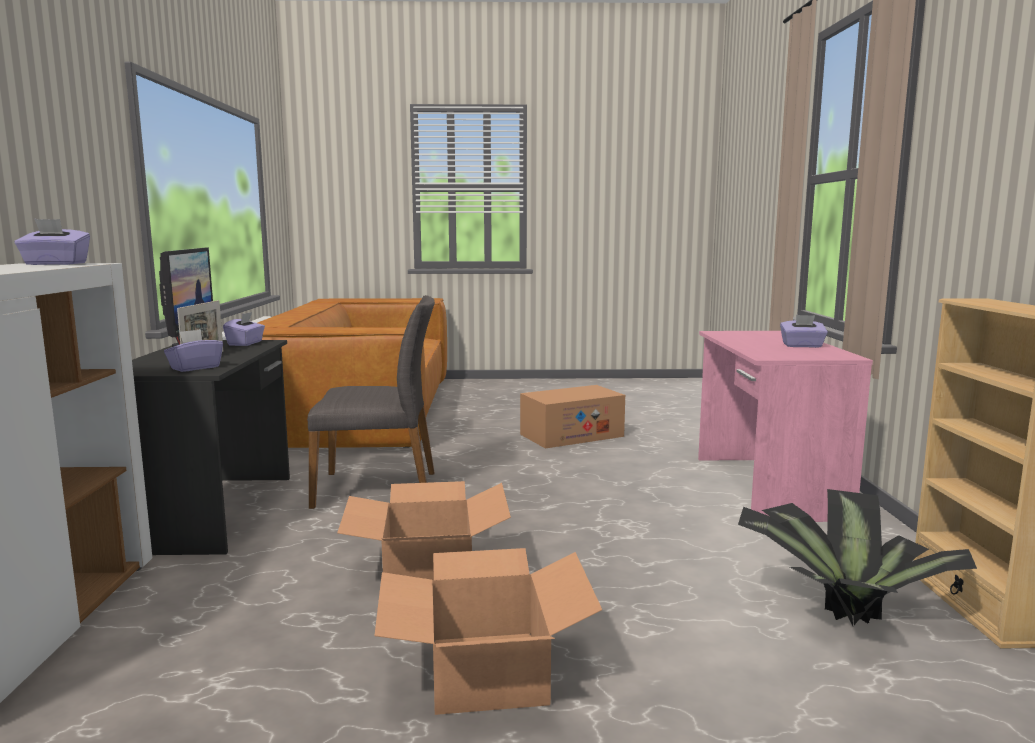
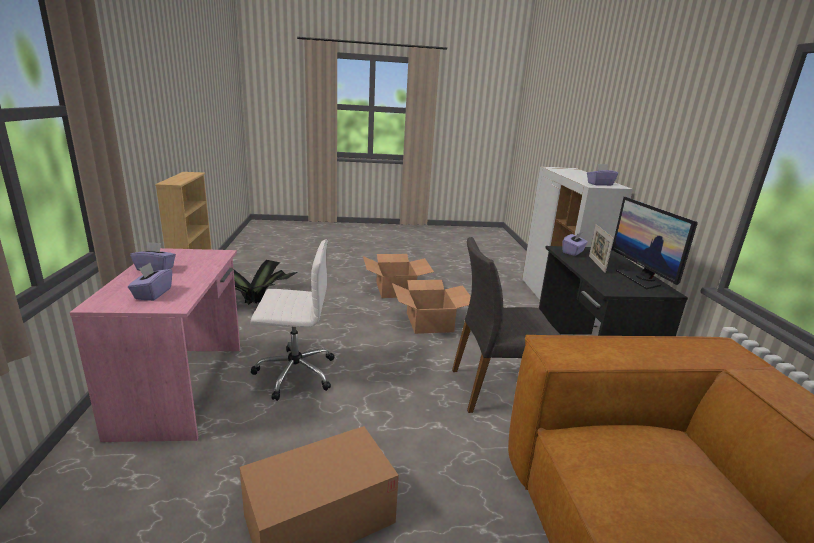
camera: 175 degrees right, 10 degrees up
purple tissue box [223,312,265,346] -> purple tissue box moved to [128,263,172,301]
none -> white office chair [250,239,334,401]

